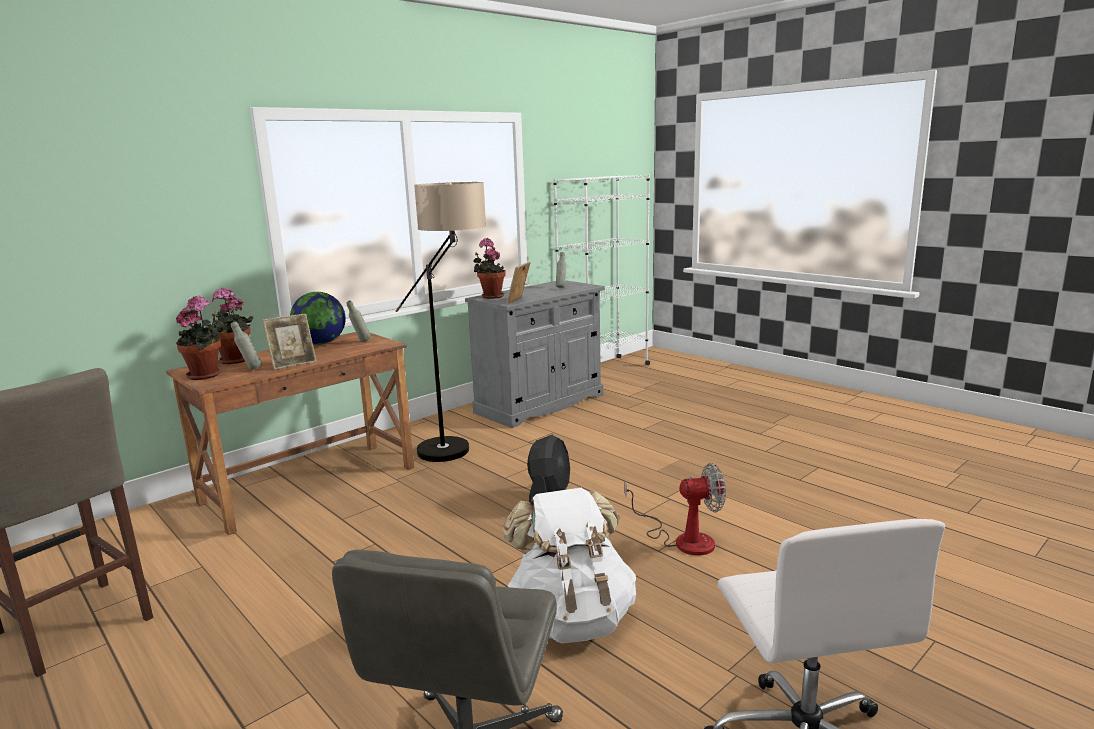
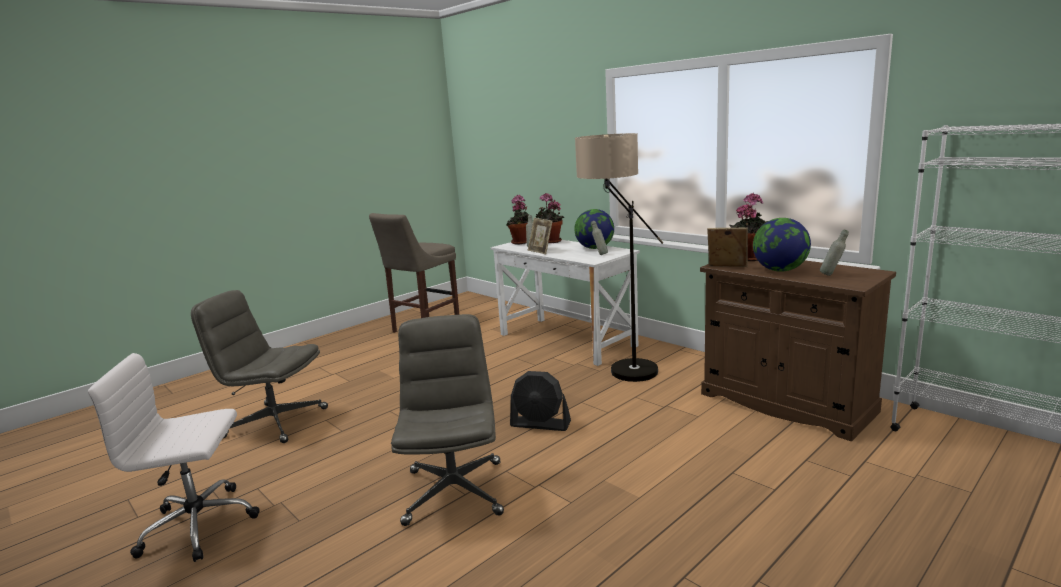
camera: 90 degrees right, 0 degrees up
brown desk [166,332,414,535] -> white desk [491,240,640,366]
grey cabinet [465,280,605,428] -> brown cabinet [700,261,896,441]
white backpack [503,488,636,643] -> none
fan [625,463,726,556] -> grey office chair [391,314,504,526]
none -> globe [753,218,811,272]

